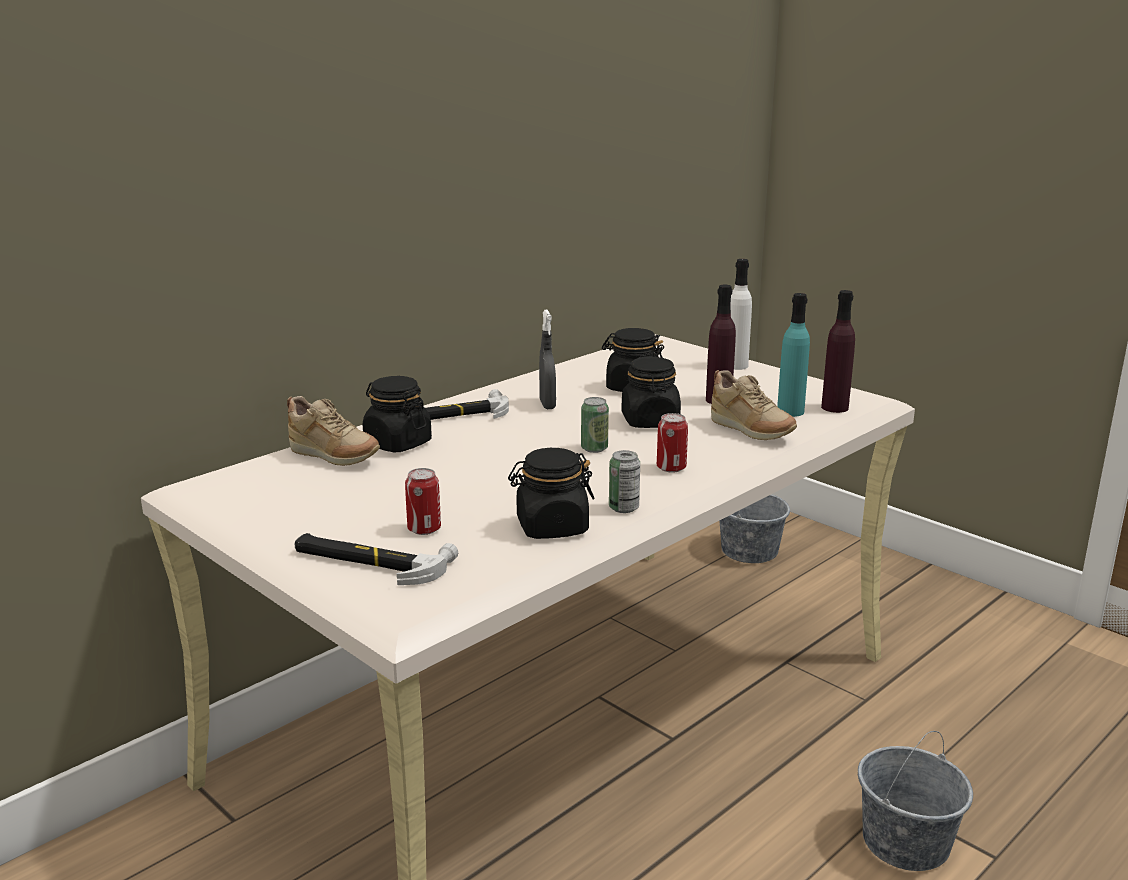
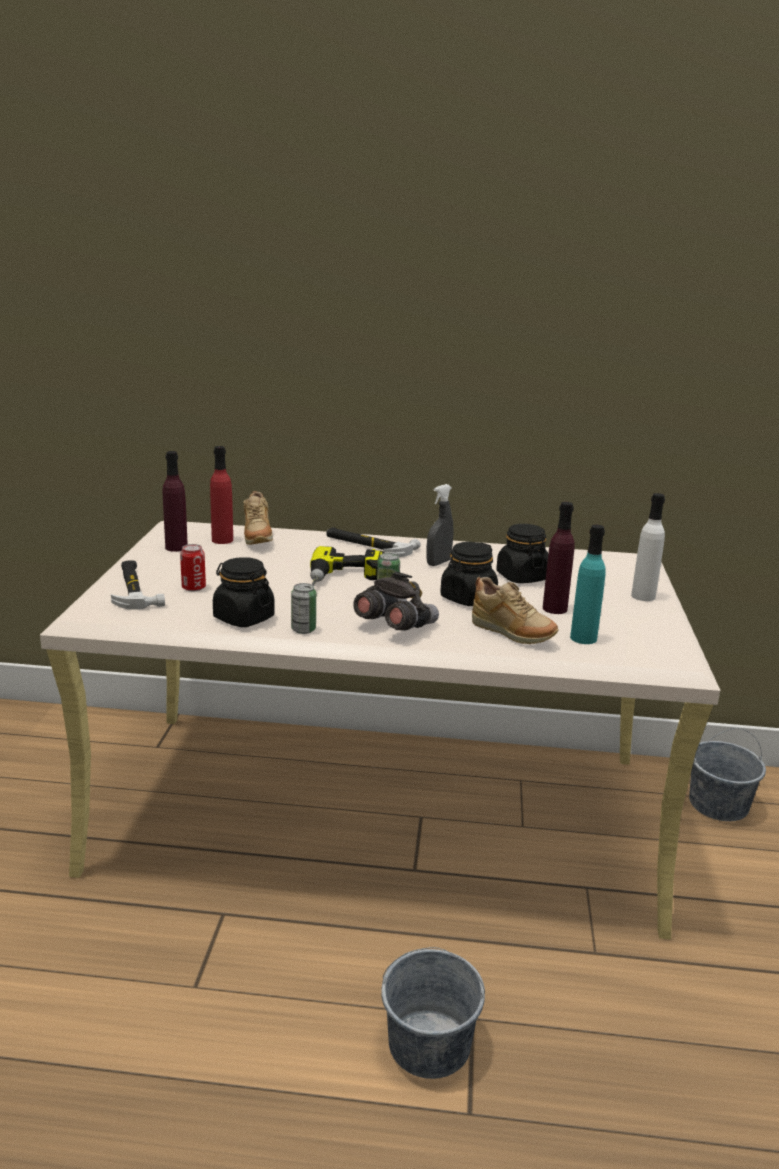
camera: 50 degrees right, 0 degrees up
black jar [363,376,432,452] -> none
can [657,413,688,473] -> grey binoculars [353,572,439,630]
beige shoe [711,370,797,440] -> beige shoe turned 60 degrees counterclockwise [472,577,559,644]
purple bottle [821,290,855,413] -> purple bottle moved to [163,451,188,552]
none -> red bottle [210,446,233,544]
none -> power drill [310,546,384,586]

